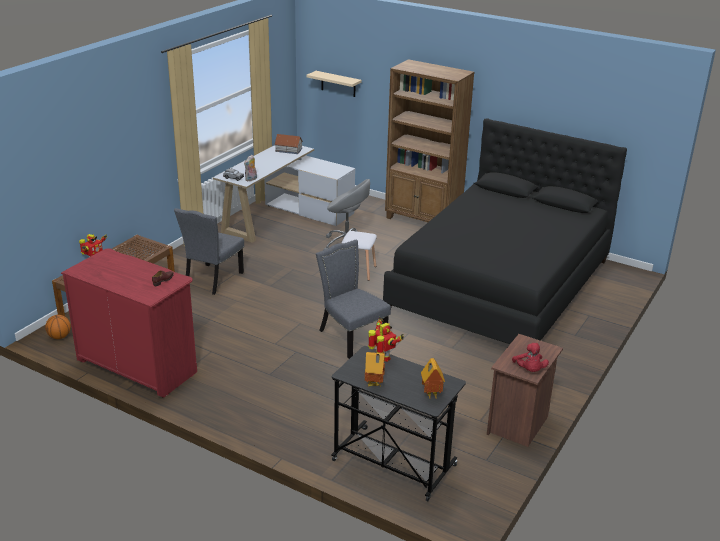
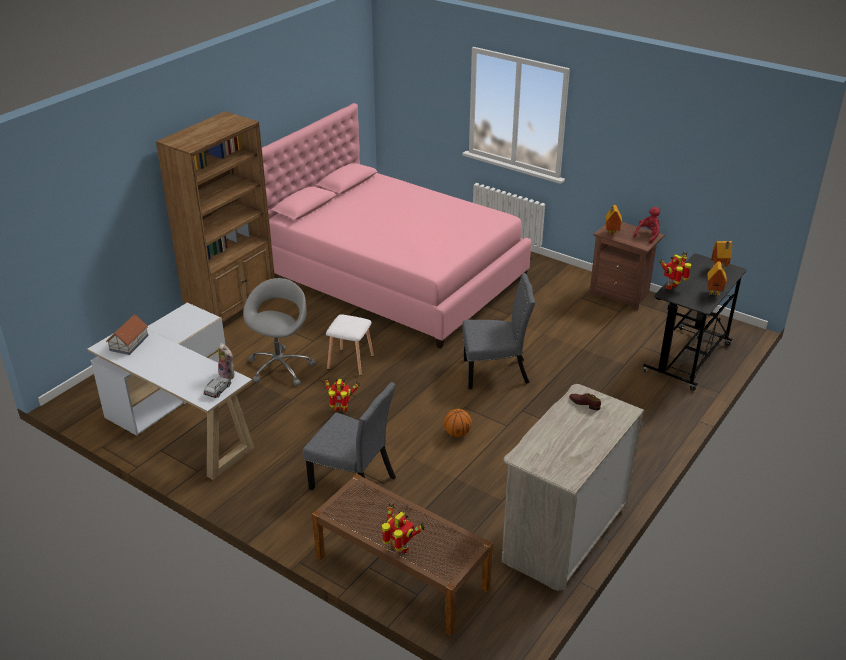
camera: 85 degrees left, 5 degrees up
basketball [45,315,71,339] -> basketball moved to [444,409,472,437]
red dresser [61,248,197,398] -> beige dresser [502,384,644,591]
beige shelf [306,71,362,97] -> none
grey chair [316,239,391,359] -> grey chair turned 150 degrees counterclockwise [462,273,535,389]
black bed [383,118,627,344] -> pink bed [262,103,531,349]
red plush toy [512,343,549,372] -> red plush toy turned 45 degrees counterclockwise [634,207,660,244]
none -> toy robot [325,377,360,412]
none -> toy house [605,205,622,236]

